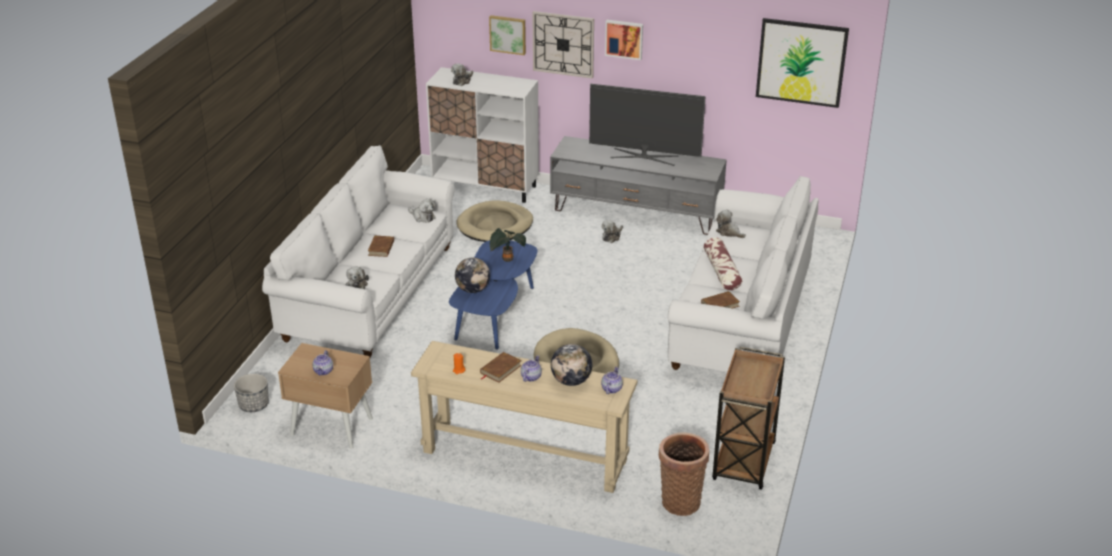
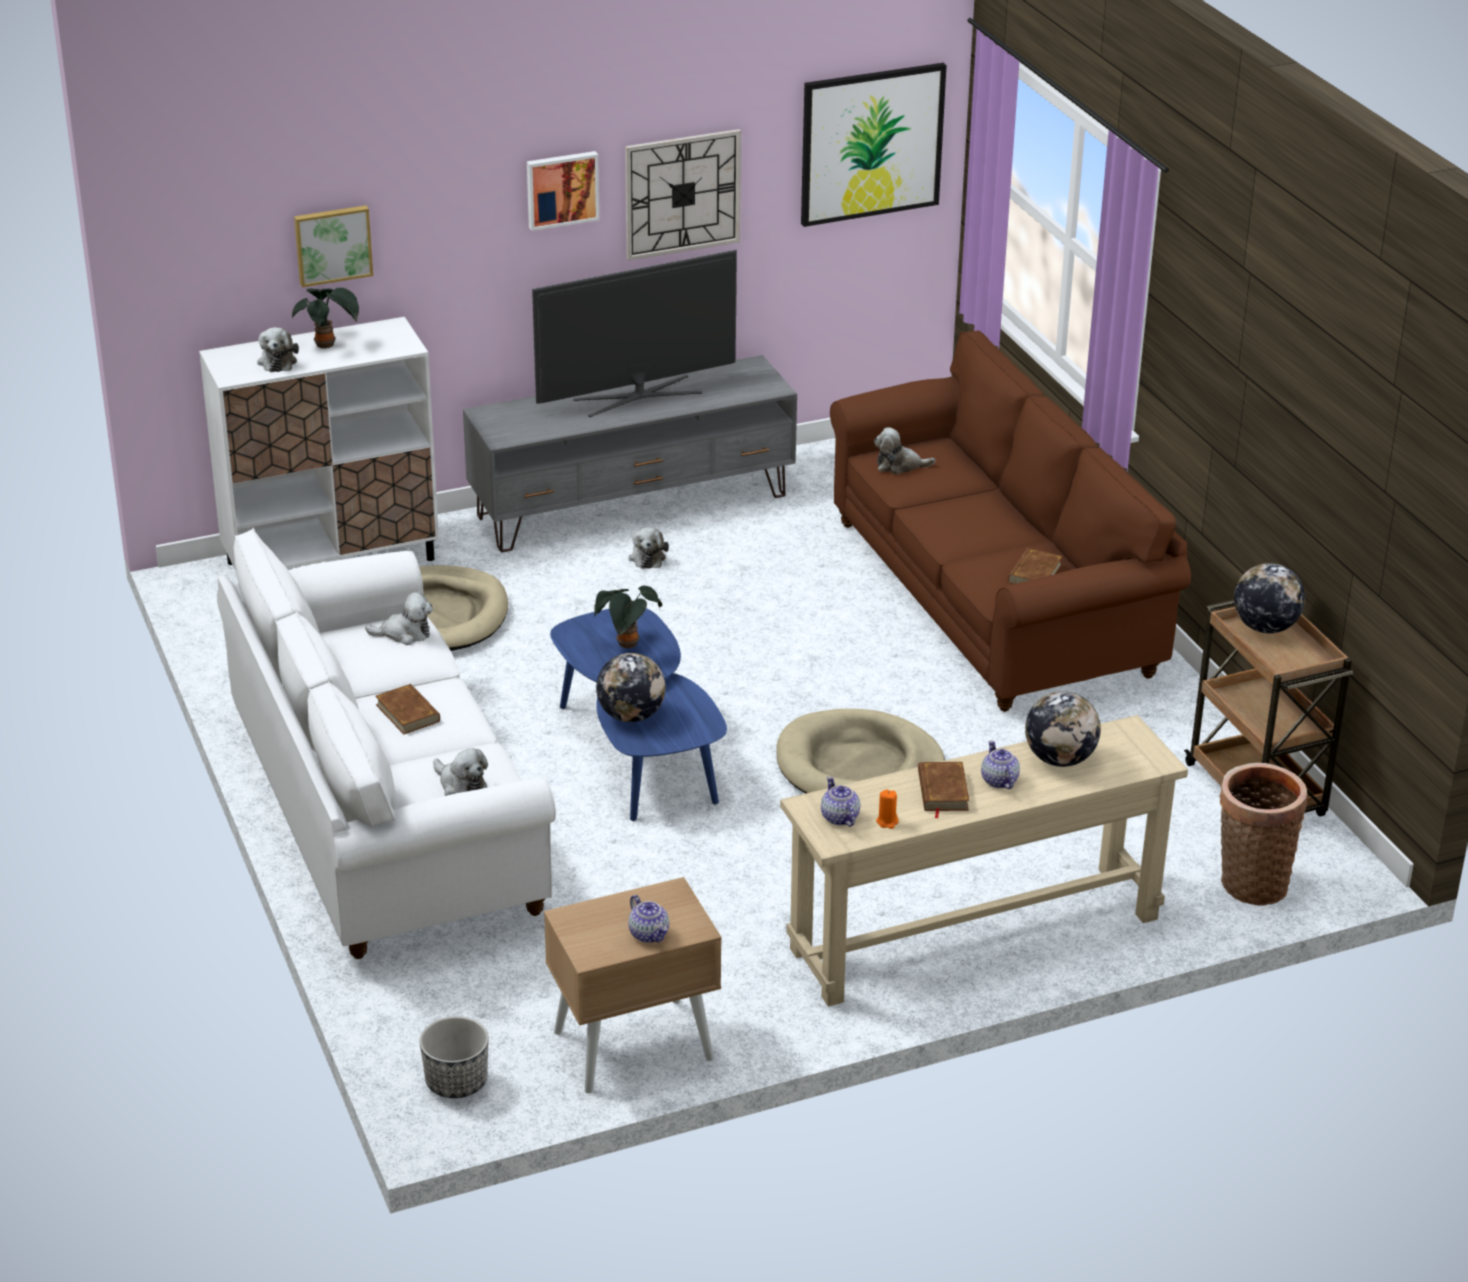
camera: 40 degrees left, 0 degrees up
wall clock [532,11,594,79] -> wall clock moved to [625,129,741,261]
teapot [601,367,623,394] -> teapot moved to [821,776,860,827]
white sofa [668,176,819,372] -> brown sofa [830,331,1191,712]
pillow [704,237,742,290] -> none
none -> potted plant [292,288,359,348]
none -> globe [1234,563,1305,633]

